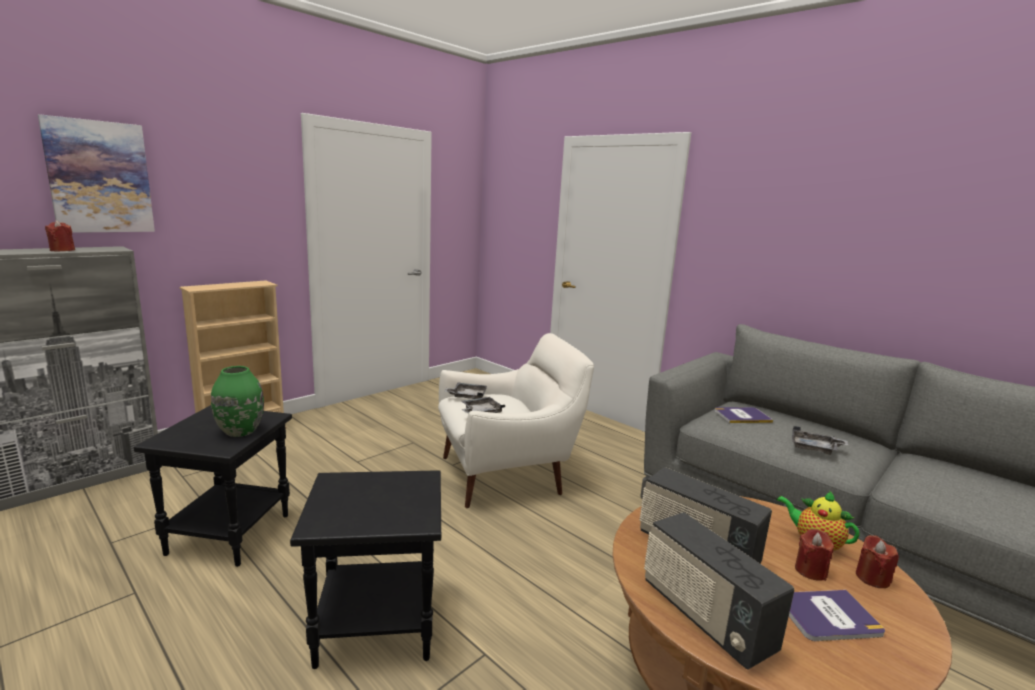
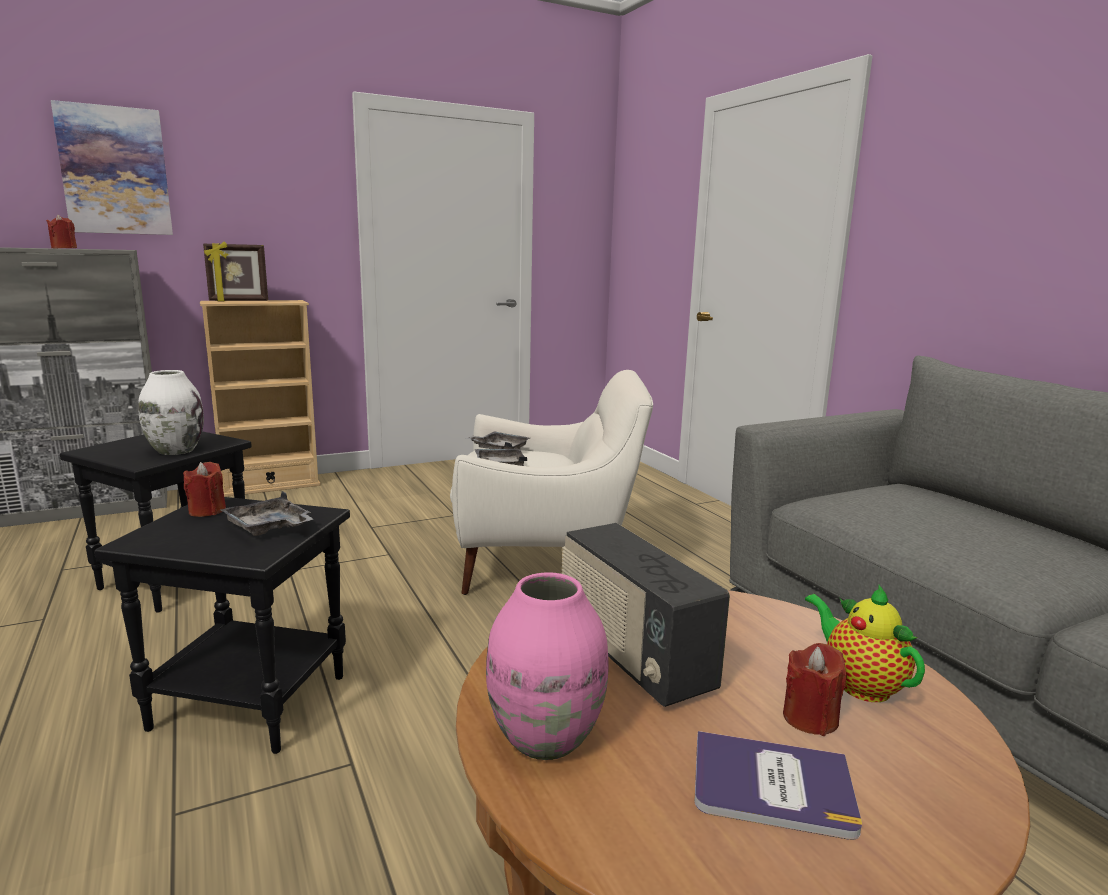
camera: 20 degrees right, 0 degrees up
green vase [211,366,264,437] -> white vase [138,370,204,455]
radio [644,512,794,670] -> pink vase [486,572,609,760]
book [715,407,773,423] -> none
grey tray [792,426,848,455] -> grey tray moved to [220,492,313,536]
red candle [856,535,899,588] -> red candle moved to [183,462,226,517]
none -> picture frame [203,242,268,301]

